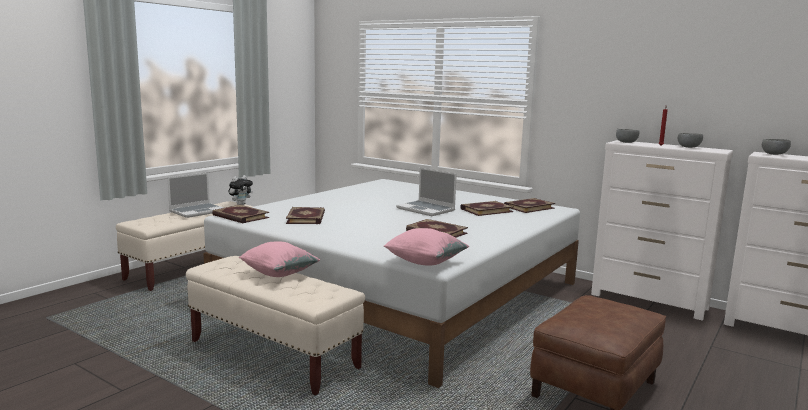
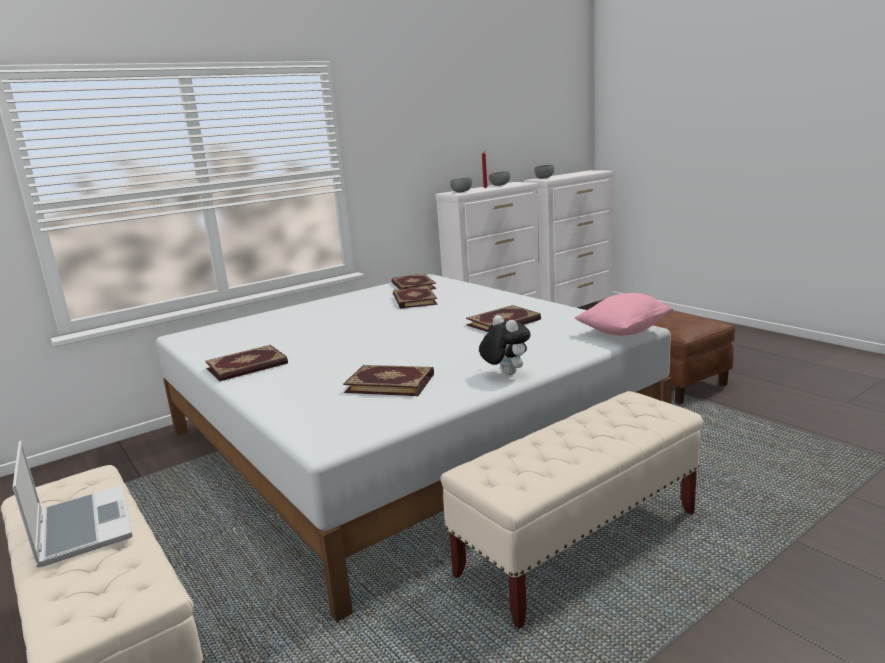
camera: 70 degrees left, 5 degrees up
book [212,205,269,223] -> book moved to [205,345,288,382]
plush toy [228,175,253,205] -> plush toy moved to [479,315,531,375]
pink pillow [239,242,320,277] -> none
laptop [396,167,457,216] -> none

